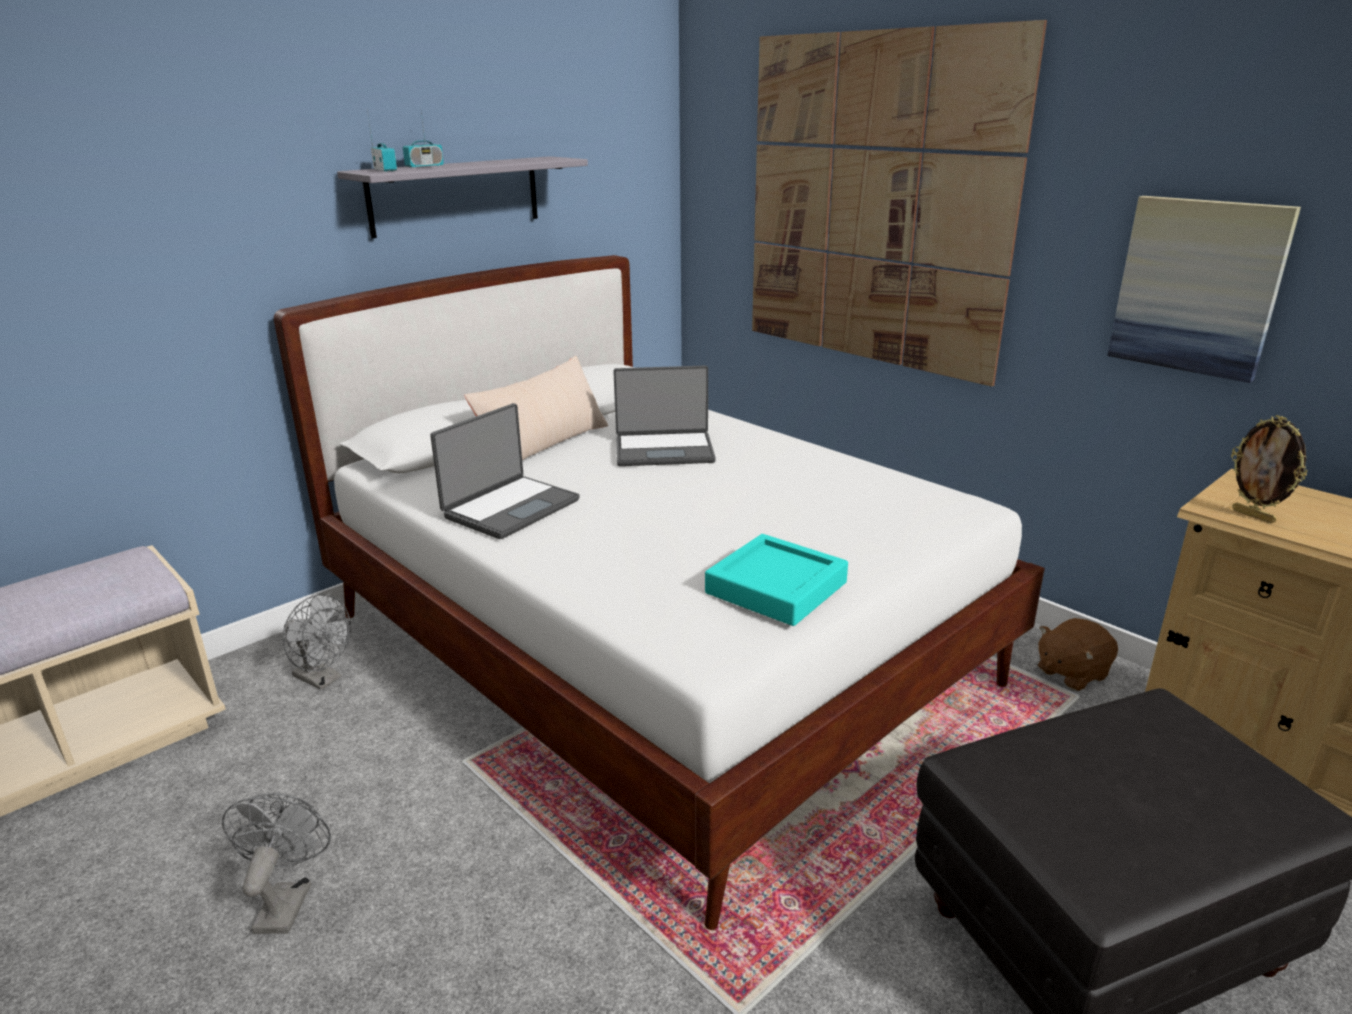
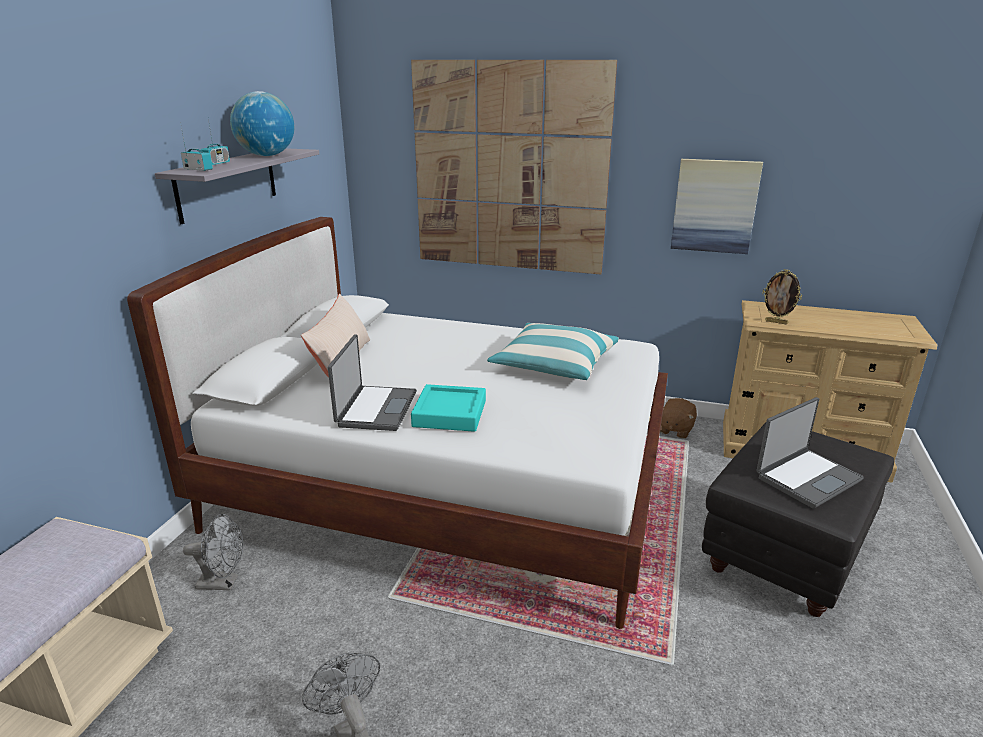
camera: 30 degrees left, 0 degrees up
laptop [613,365,716,466] -> laptop moved to [756,397,864,509]
turquoise tray [705,534,848,626] -> turquoise tray moved to [411,384,486,432]
none -> globe [230,91,295,156]
none -> pillow [487,323,619,380]

